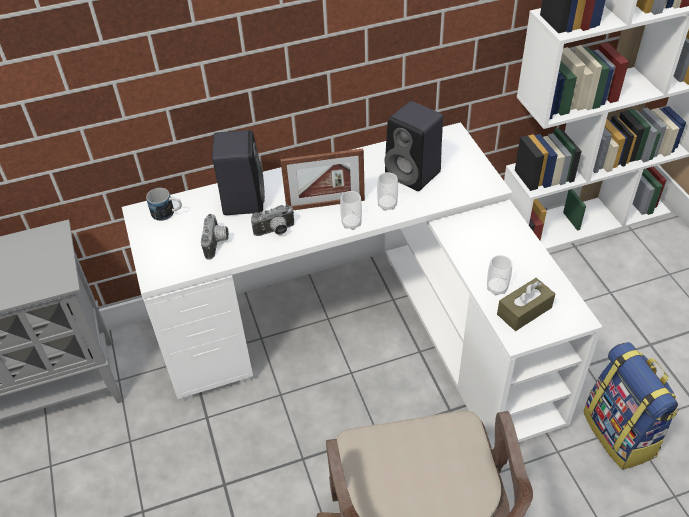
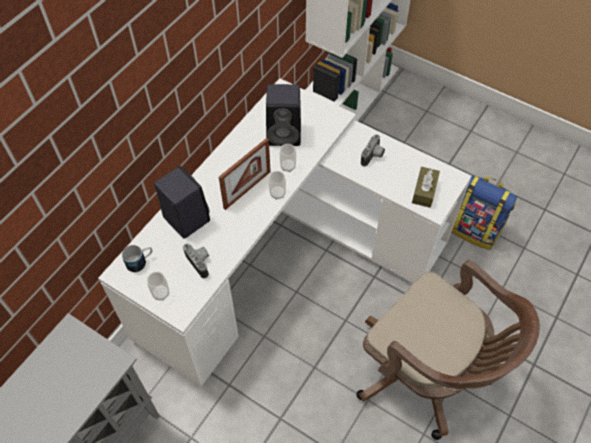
camera: 40 degrees left, 10 degrees up
camera [251,205,294,236] -> camera moved to [361,135,385,166]
cup [487,255,512,295] -> cup moved to [147,272,169,301]

